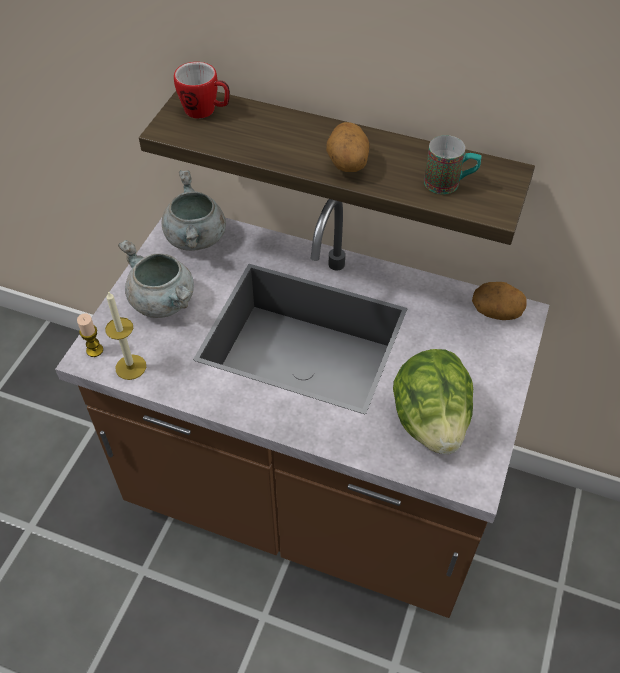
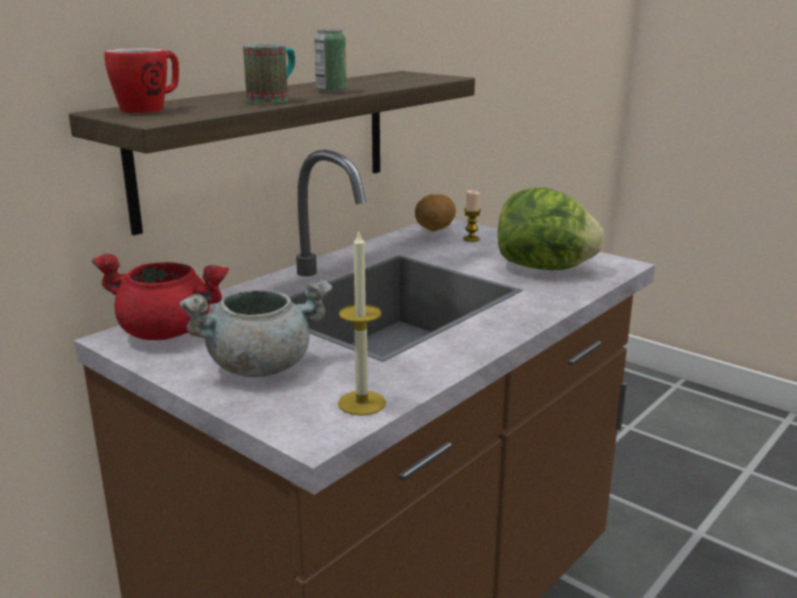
camera: 70 degrees left, 30 degrees down
candle [77,313,103,357] -> candle moved to [463,190,481,242]
grey cooking pot [162,170,226,251] -> red cooking pot [92,253,229,340]
potato [326,122,369,172] -> can [314,29,347,92]
mug [424,135,482,194] -> mug moved to [243,43,295,103]

